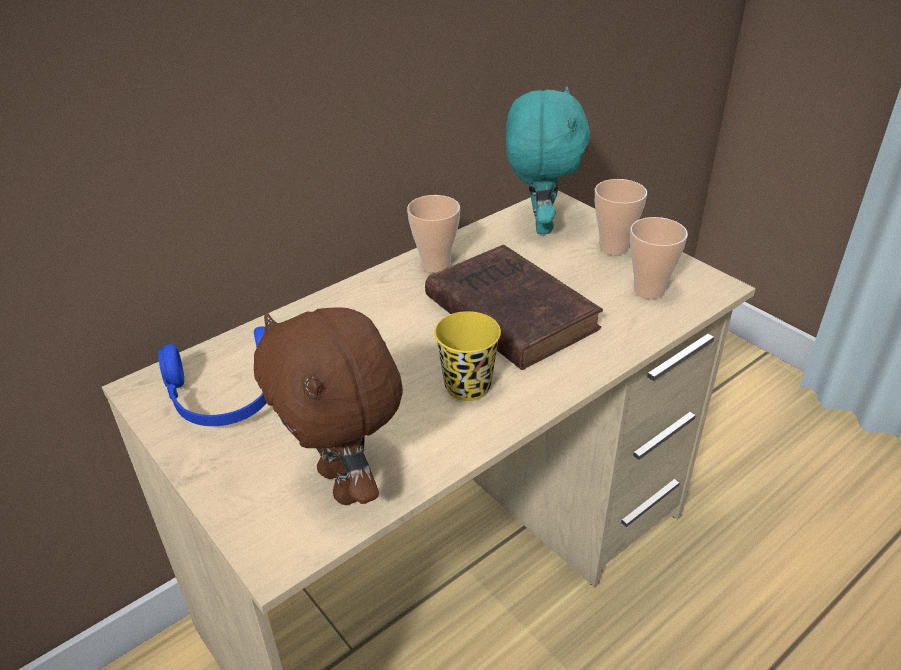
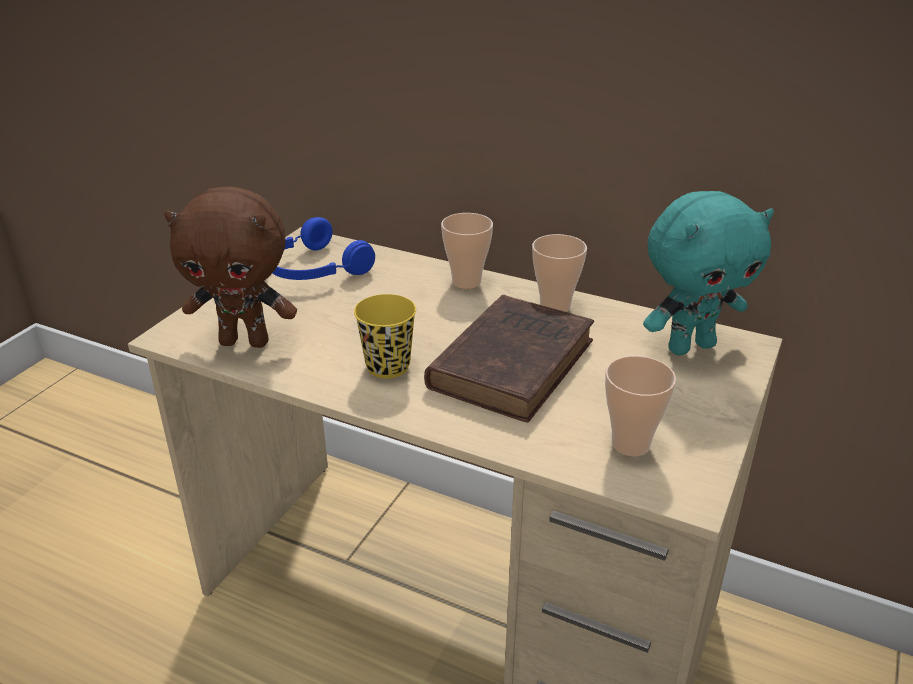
camera: 65 degrees right, 5 degrees down
brown plush toy [254,307,403,505] -> brown plush toy turned 120 degrees counterclockwise [164,187,297,348]
cup [595,179,647,255] -> cup moved to [441,213,493,289]

